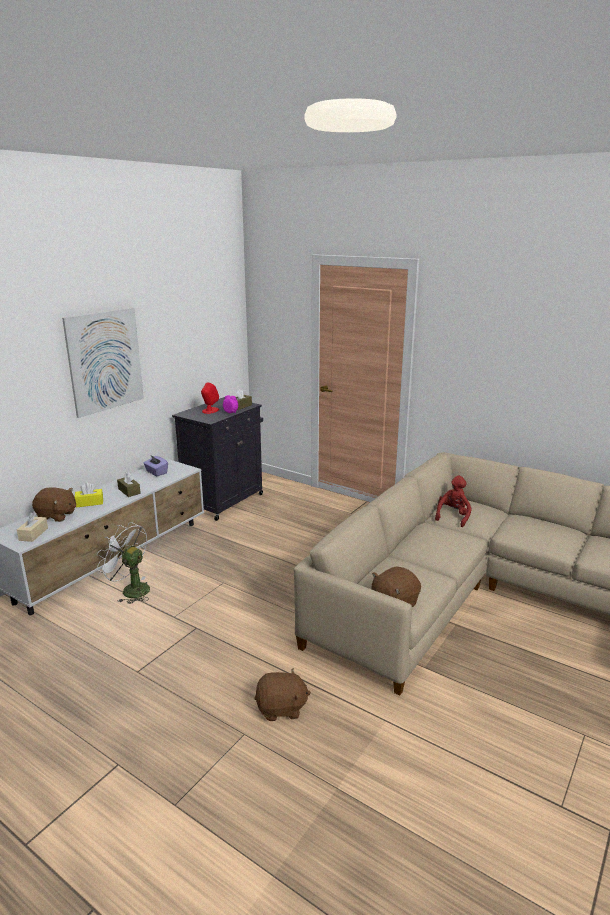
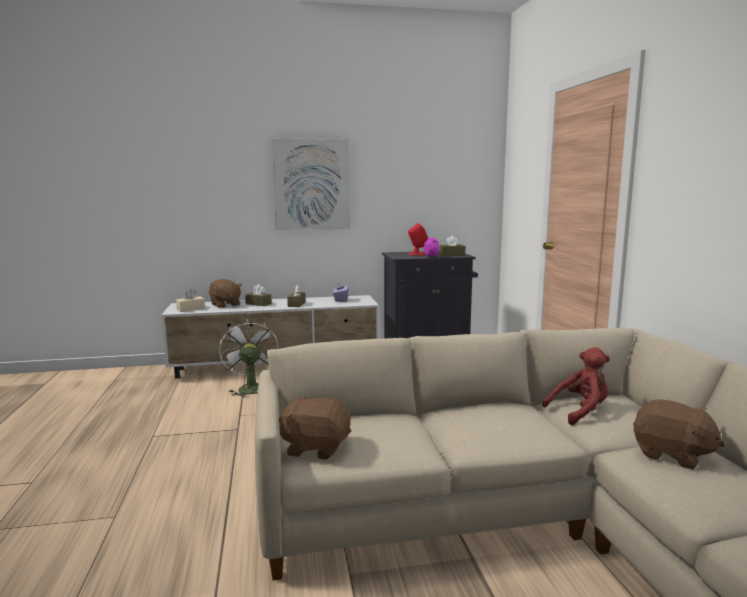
camera: 45 degrees right, 10 degrees down
yellow tissue box [75,483,103,508] -> brown tissue box [245,284,272,306]
brown plush toy [254,668,311,721] -> brown plush toy moved to [633,399,726,469]

